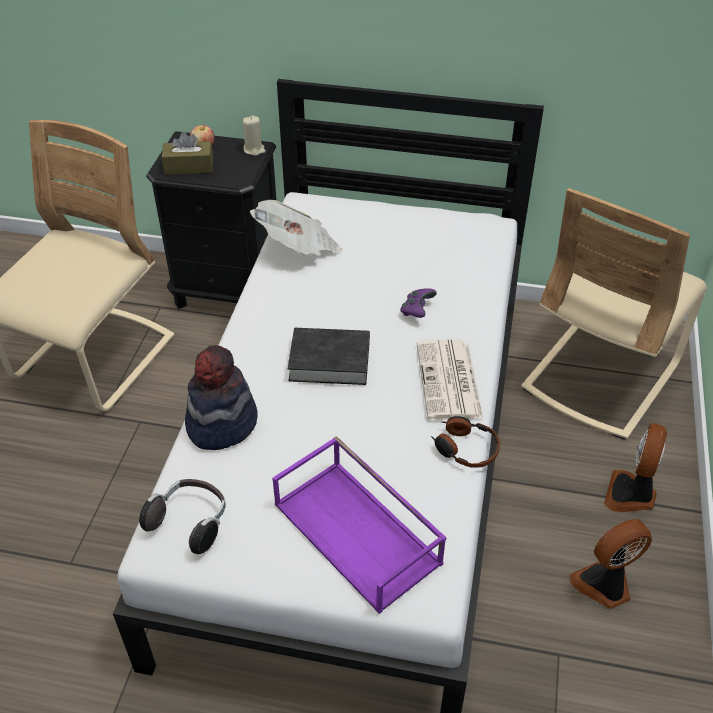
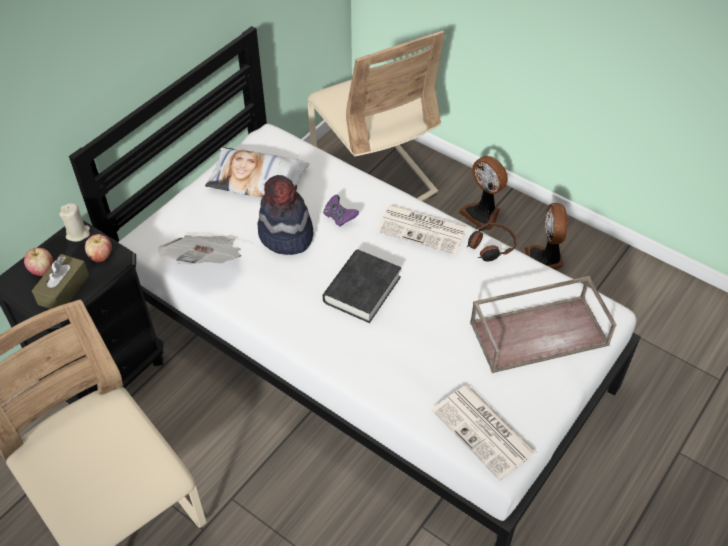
camera: 65 degrees left, 5 degrees up
headphones [139,479,226,554] -> newspaper [432,385,537,480]
hat [185,345,258,450] -> hat moved to [257,175,313,255]
purple tray [272,436,446,614] -> brown tray [470,276,617,373]
none -> apple [85,234,112,262]
none -> pillow [205,147,309,197]

